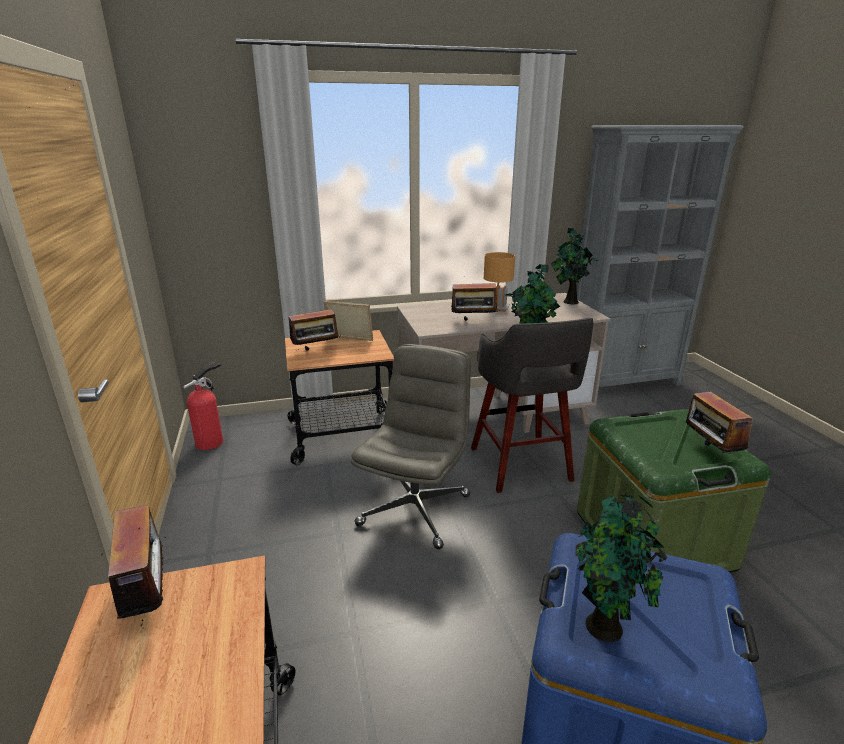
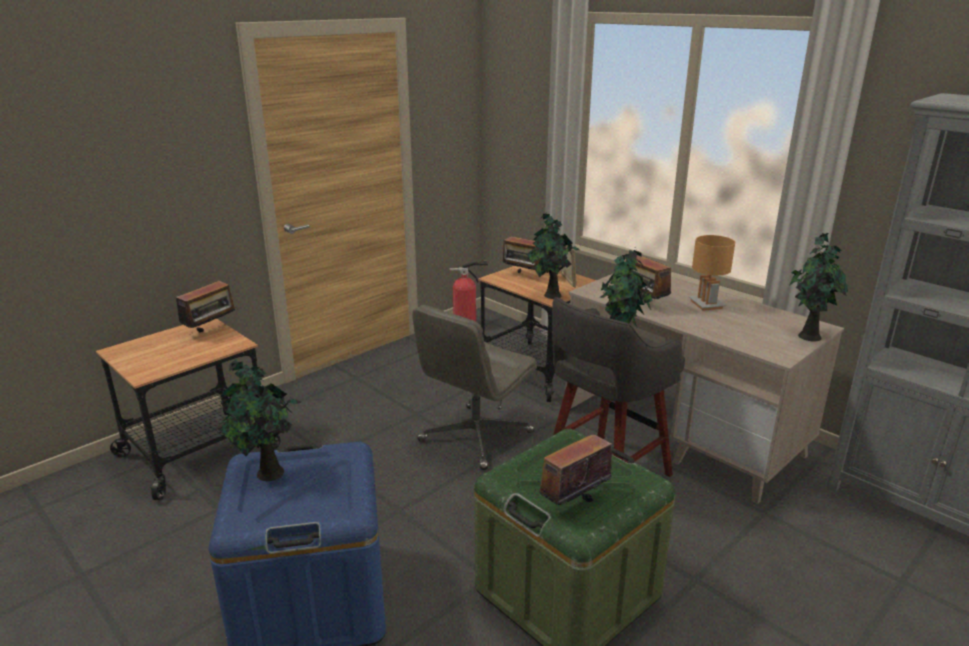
camera: 60 degrees right, 0 degrees up
grey office chair [351,344,471,549] -> grey office chair turned 135 degrees clockwise [412,305,537,470]
none -> potted plant [527,212,580,299]

